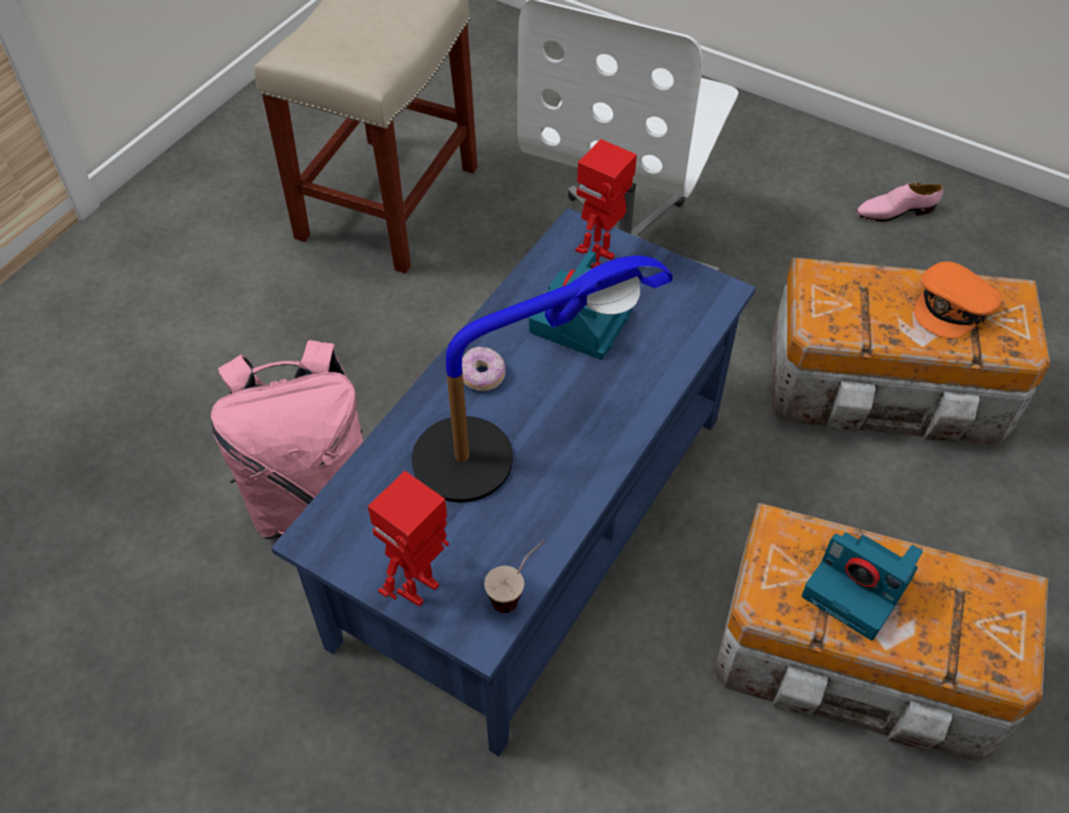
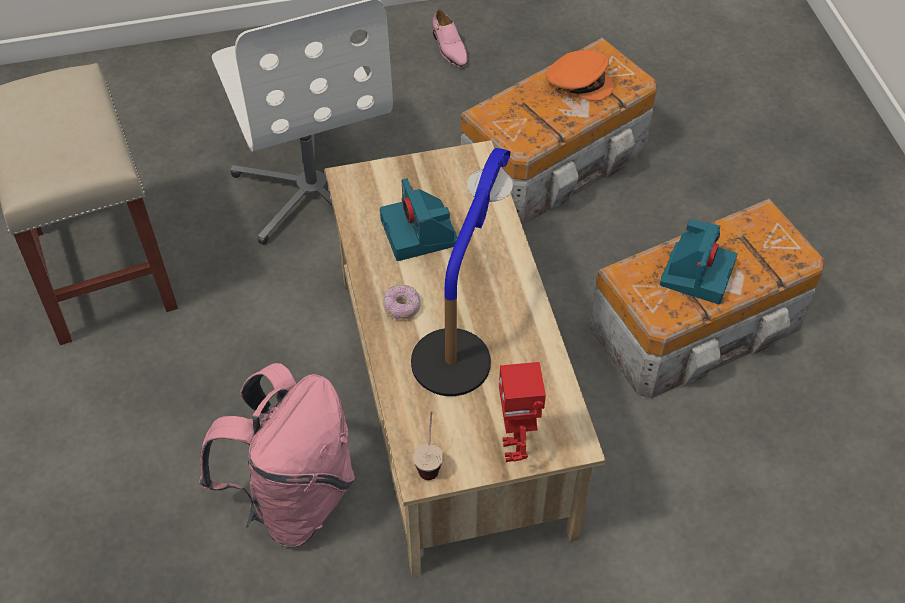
camera: 45 degrees left, 0 degrees up
blue coffee table [271,208,756,756] -> beige coffee table [325,140,605,577]
cup [484,539,545,613] -> cup moved to [413,411,443,480]
toy robot [575,139,637,266] -> none
camera [802,533,923,641] -> camera turned 60 degrees counterclockwise [660,219,737,304]
pink shoe [856,182,943,222] -> pink shoe turned 60 degrees counterclockwise [433,9,468,67]
orange cap [914,261,1001,338] -> orange cap turned 60 degrees counterclockwise [546,50,614,101]

